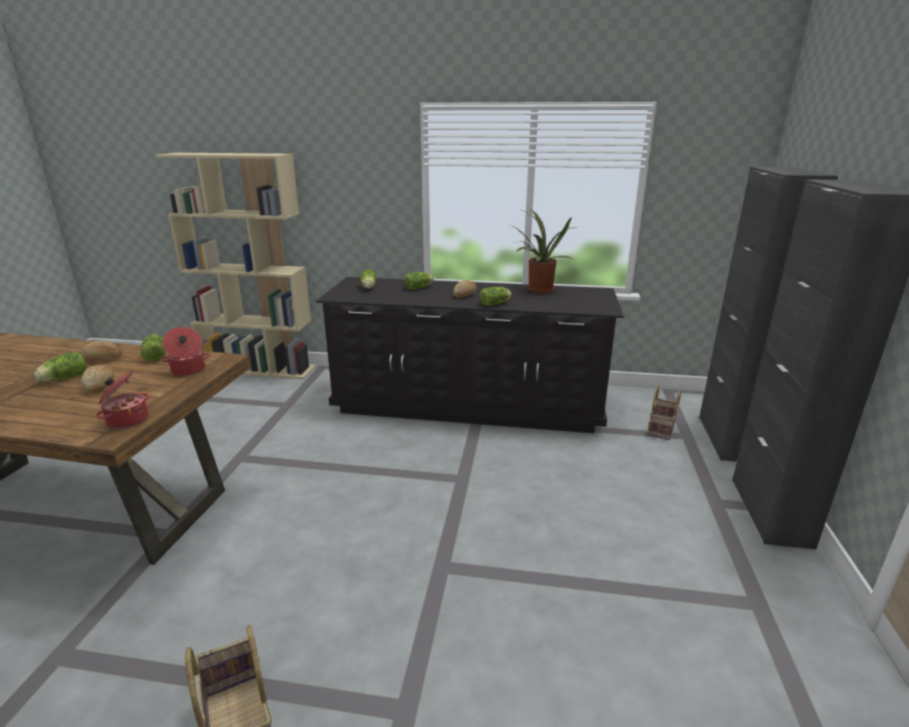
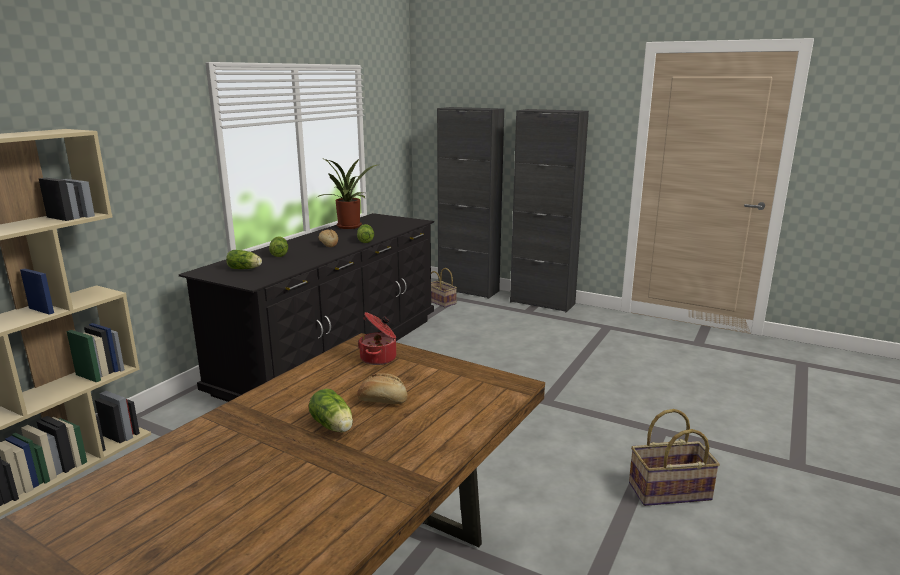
camera: 70 degrees left, 5 degrees down
bread [80,341,122,362] -> none
cooking pot [96,371,150,429] -> none
lettuce [141,334,166,361] -> none

